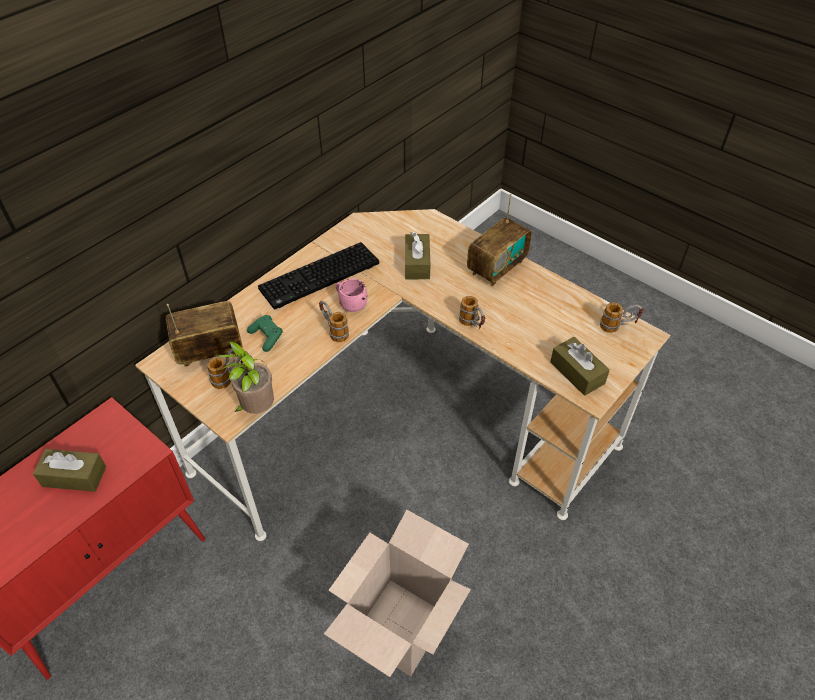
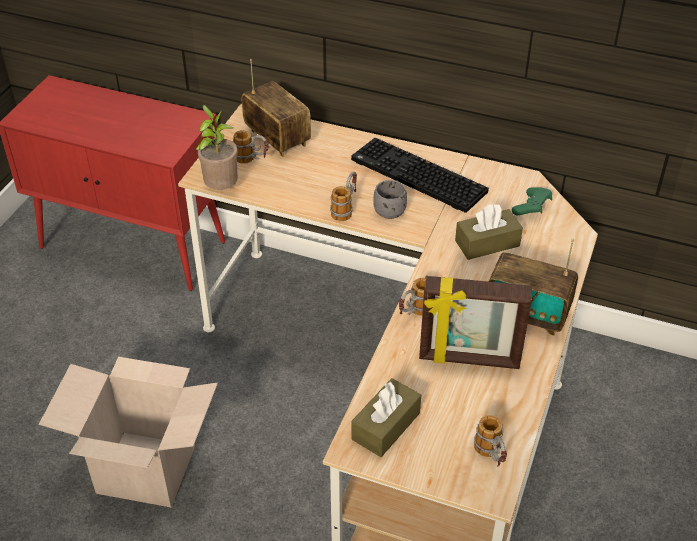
camera: 70 degrees right, 5 degrees down
brown tissue box [33,449,106,492] -> none
green game controller [247,315,283,352] -> green game controller moved to [512,187,552,215]
pink mug [336,279,367,312] -> grey mug [373,180,407,219]
none -> picture frame [419,276,532,369]

